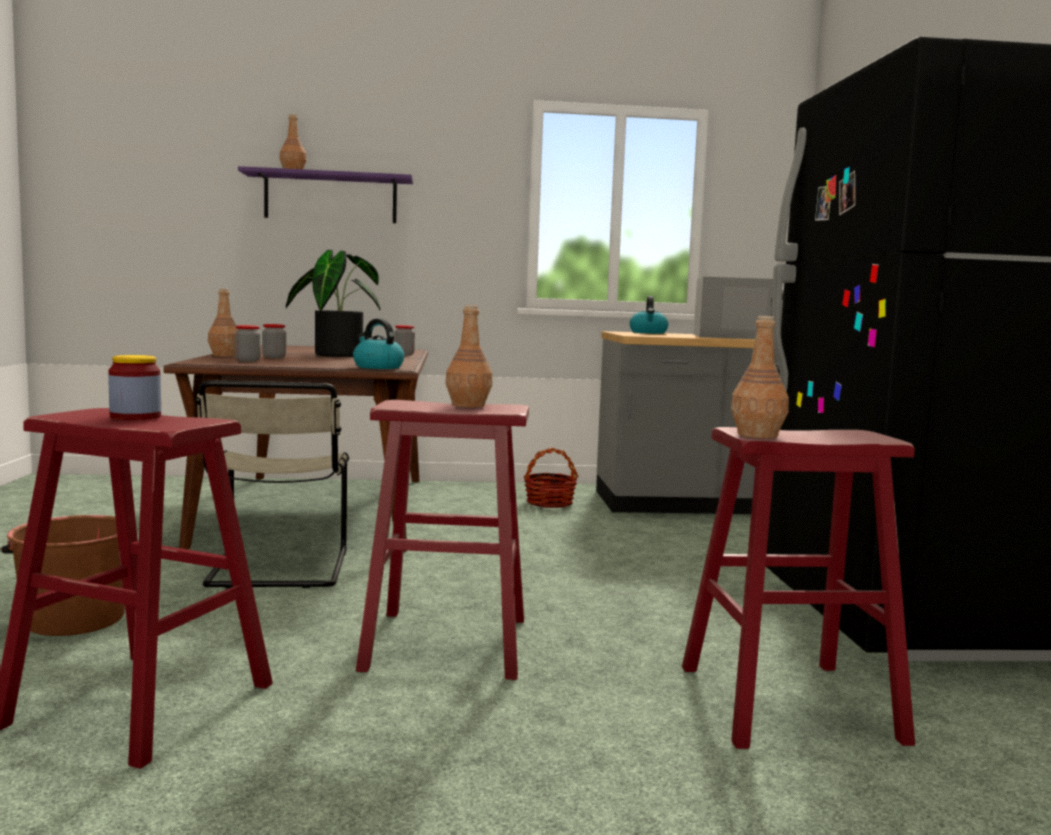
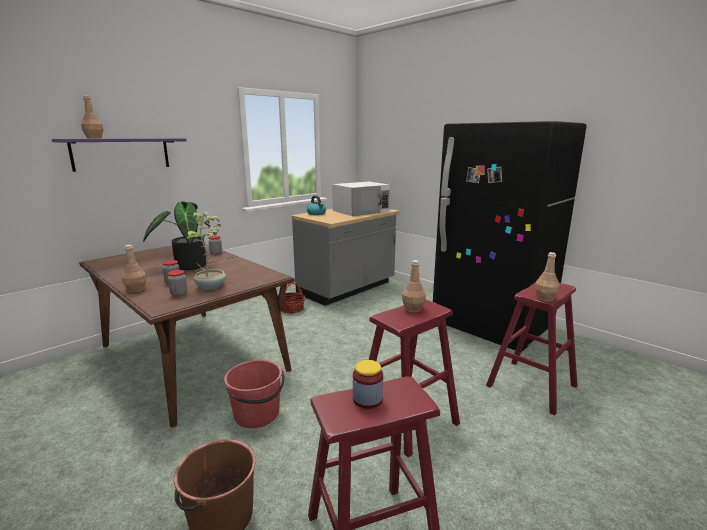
camera: 40 degrees left, 10 degrees up
beige chair [195,380,349,589] -> red bucket [224,360,285,428]
kettle [353,319,404,369] -> none
none -> potted plant [186,212,226,290]

